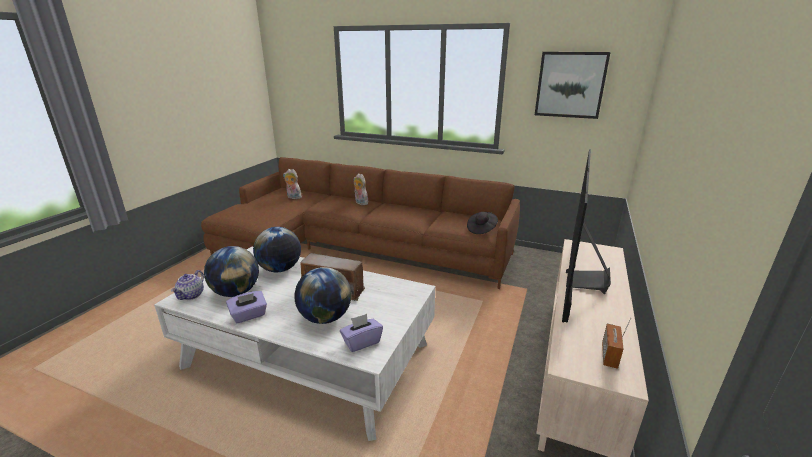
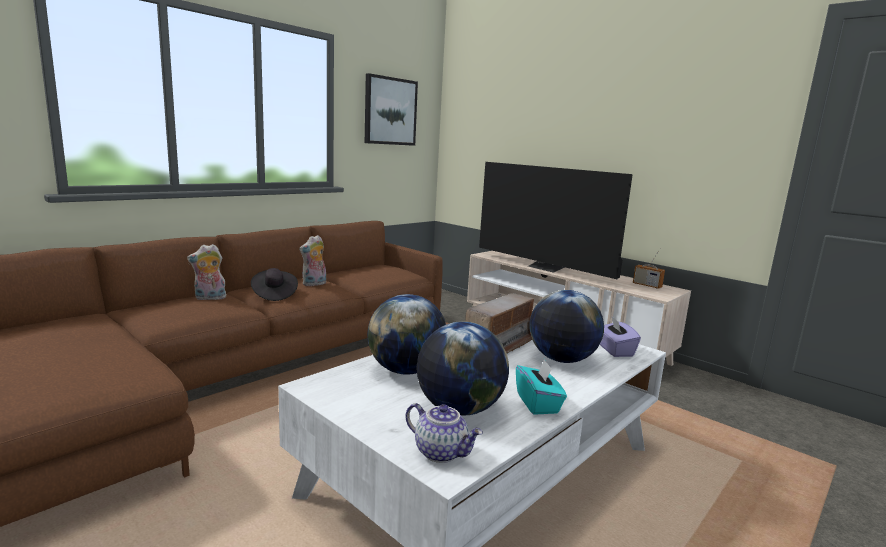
camera: 70 degrees left, 10 degrees down
purple tissue box [226,291,267,323] -> turquoise tissue box [516,359,567,415]
plush toy [283,169,302,199] -> plush toy moved to [299,235,326,286]
black hat [467,212,498,234] -> black hat moved to [251,268,298,301]

